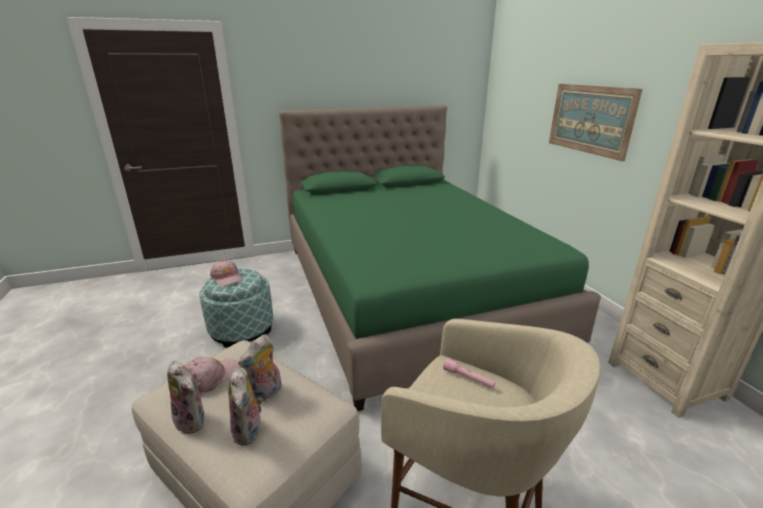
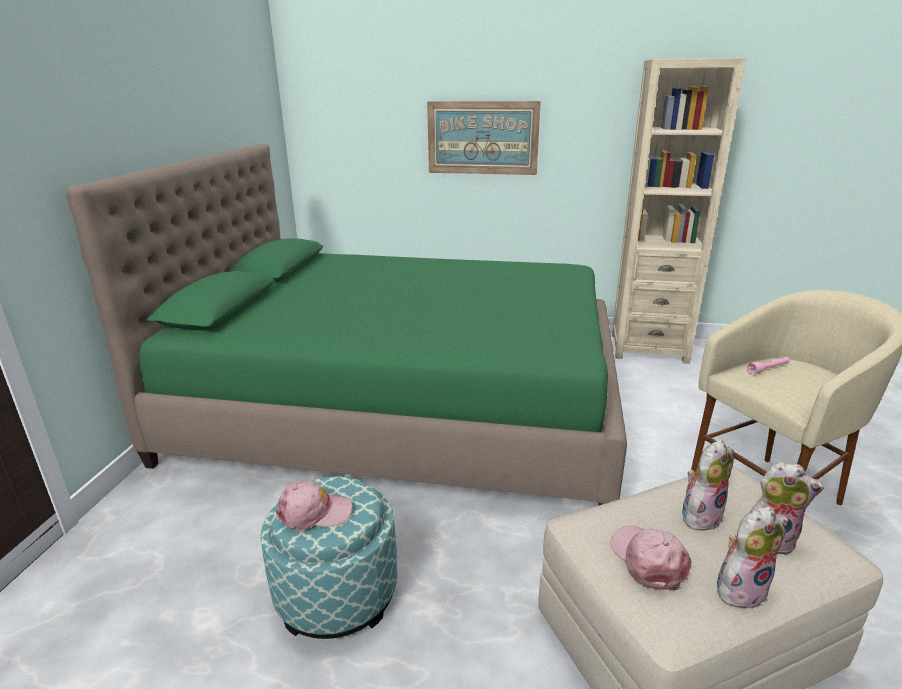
camera: 60 degrees left, 0 degrees up
plush toy [238,335,282,401] -> plush toy turned 105 degrees counterclockwise [682,440,734,531]

